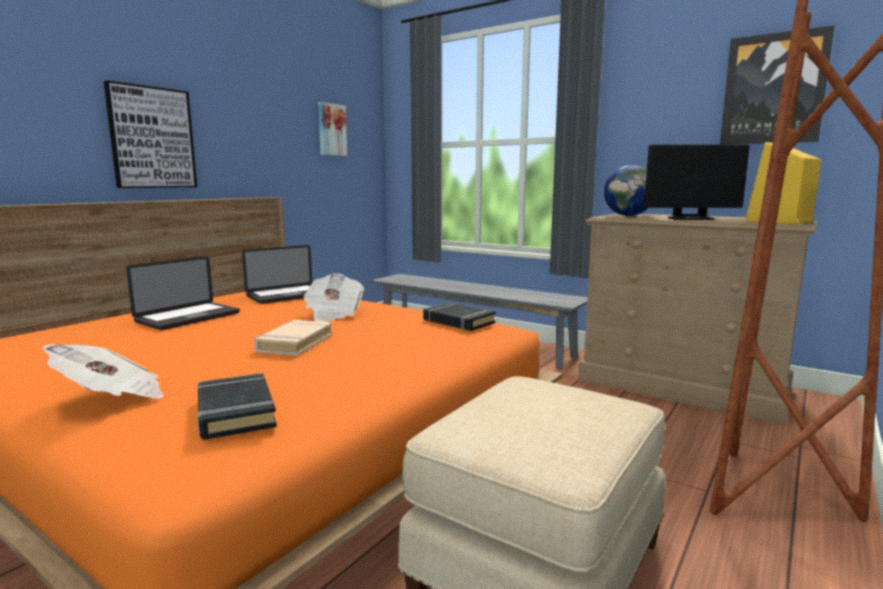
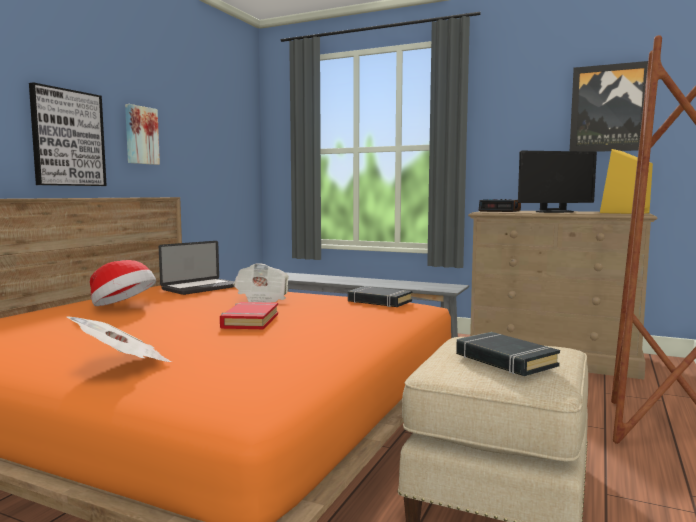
camera: 10 degrees left, 5 degrees down
laptop [126,256,240,330] -> hat [90,260,156,306]
black book [197,373,277,440] -> black book moved to [456,332,560,376]
beige book [254,320,333,356] -> red book [220,302,278,329]
picture [318,102,347,156] -> picture moved to [125,104,160,165]
globe [604,165,648,216] -> alarm clock [479,199,521,212]

